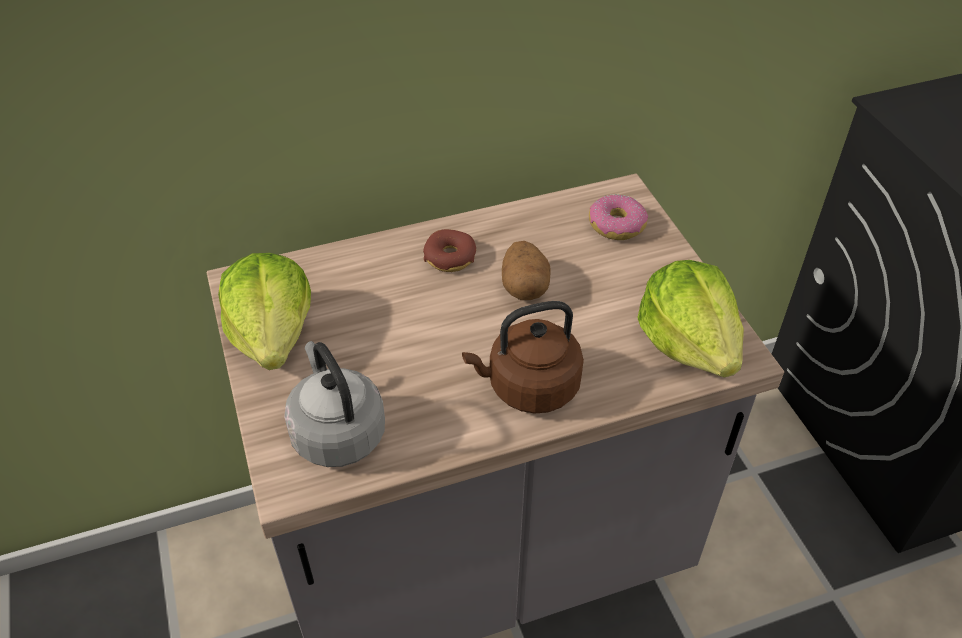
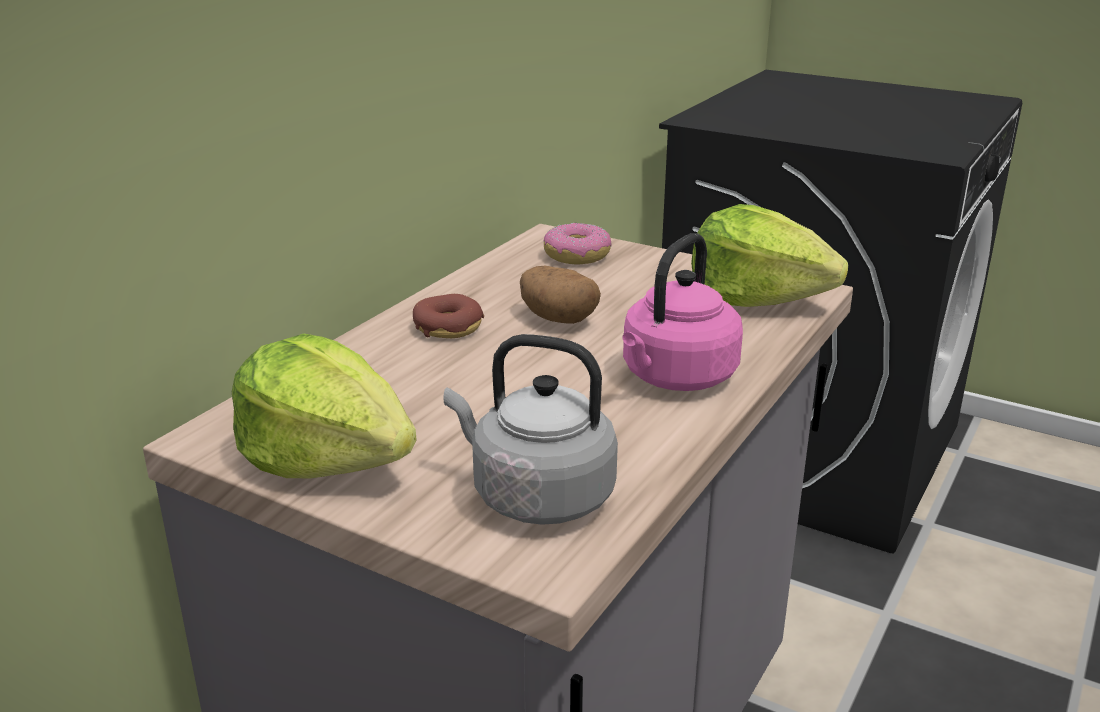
camera: 40 degrees left, 20 degrees down
brown kettle [462,301,584,413] -> pink kettle [622,233,743,391]

